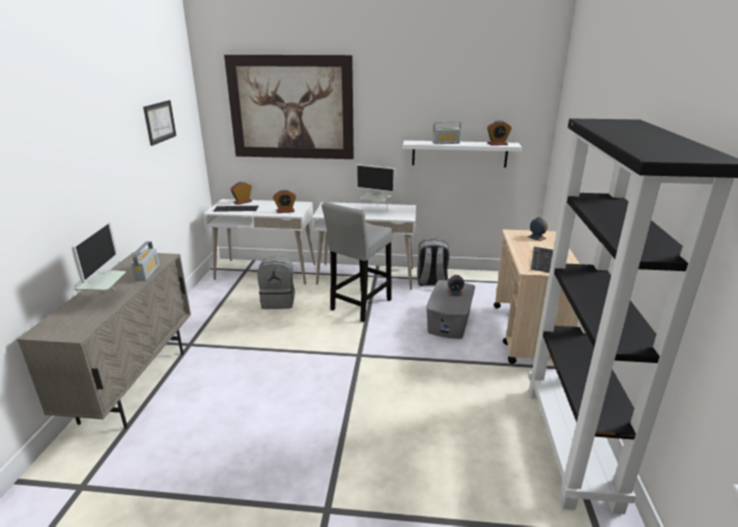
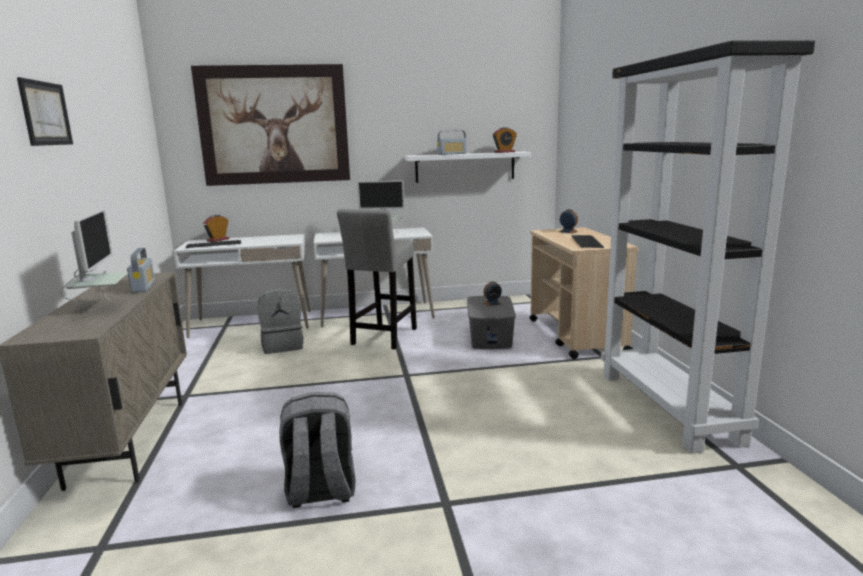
camera: 15 degrees left, 10 degrees down
picture [143,100,176,146] -> picture moved to [17,77,73,146]
alarm clock [273,190,296,213] -> none
grey backpack [417,238,450,286] -> grey backpack moved to [279,392,356,508]

